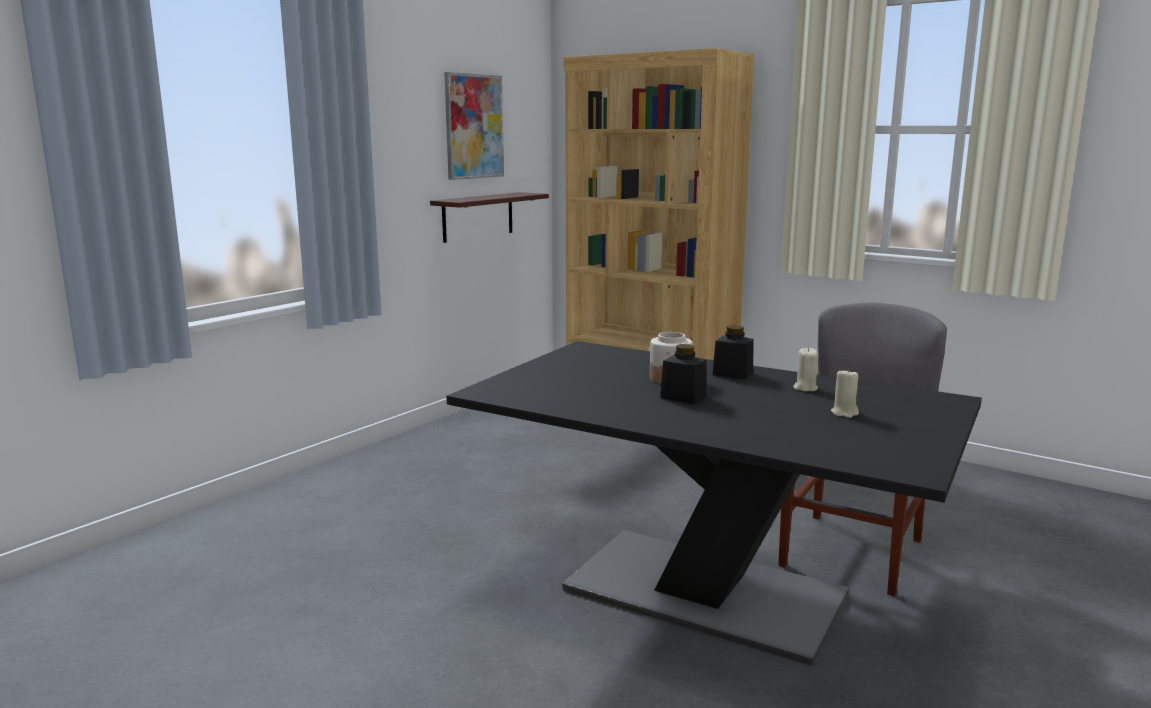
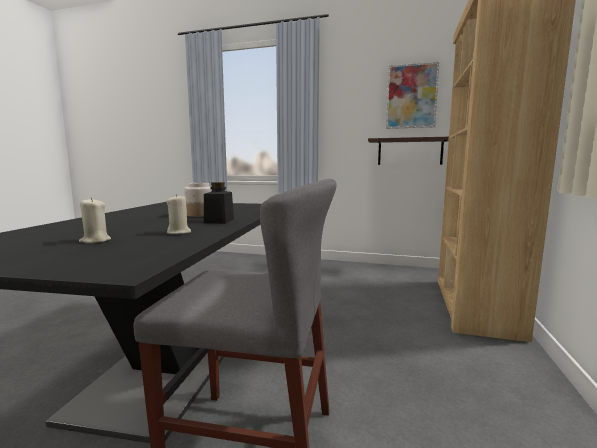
camera: 70 degrees right, 5 degrees down
black jar [660,344,707,404] -> none

